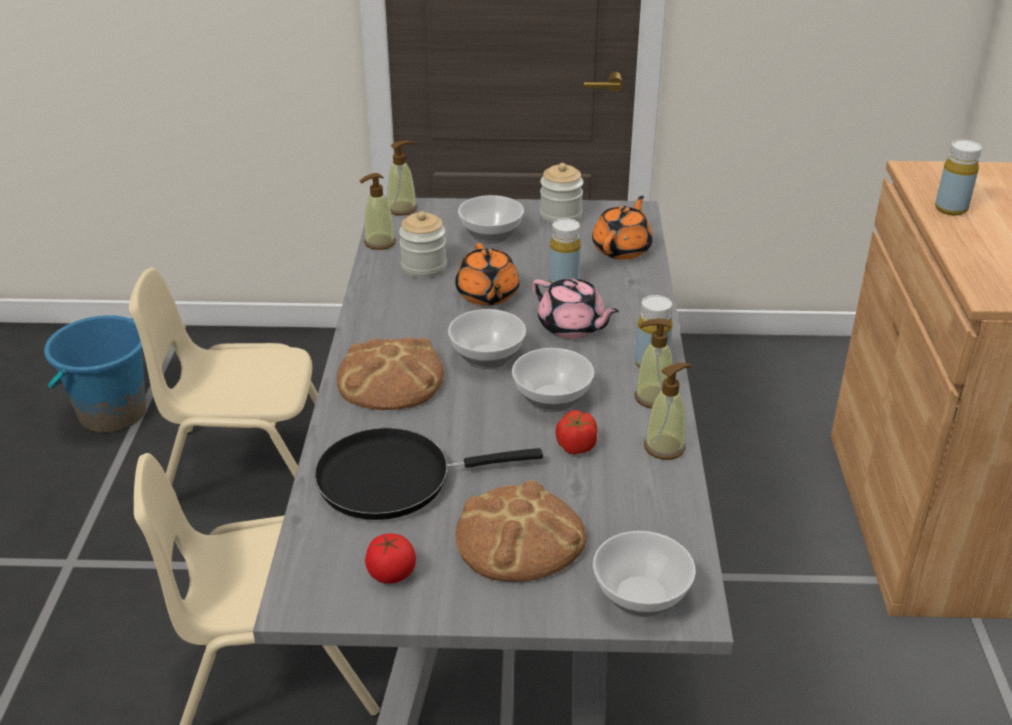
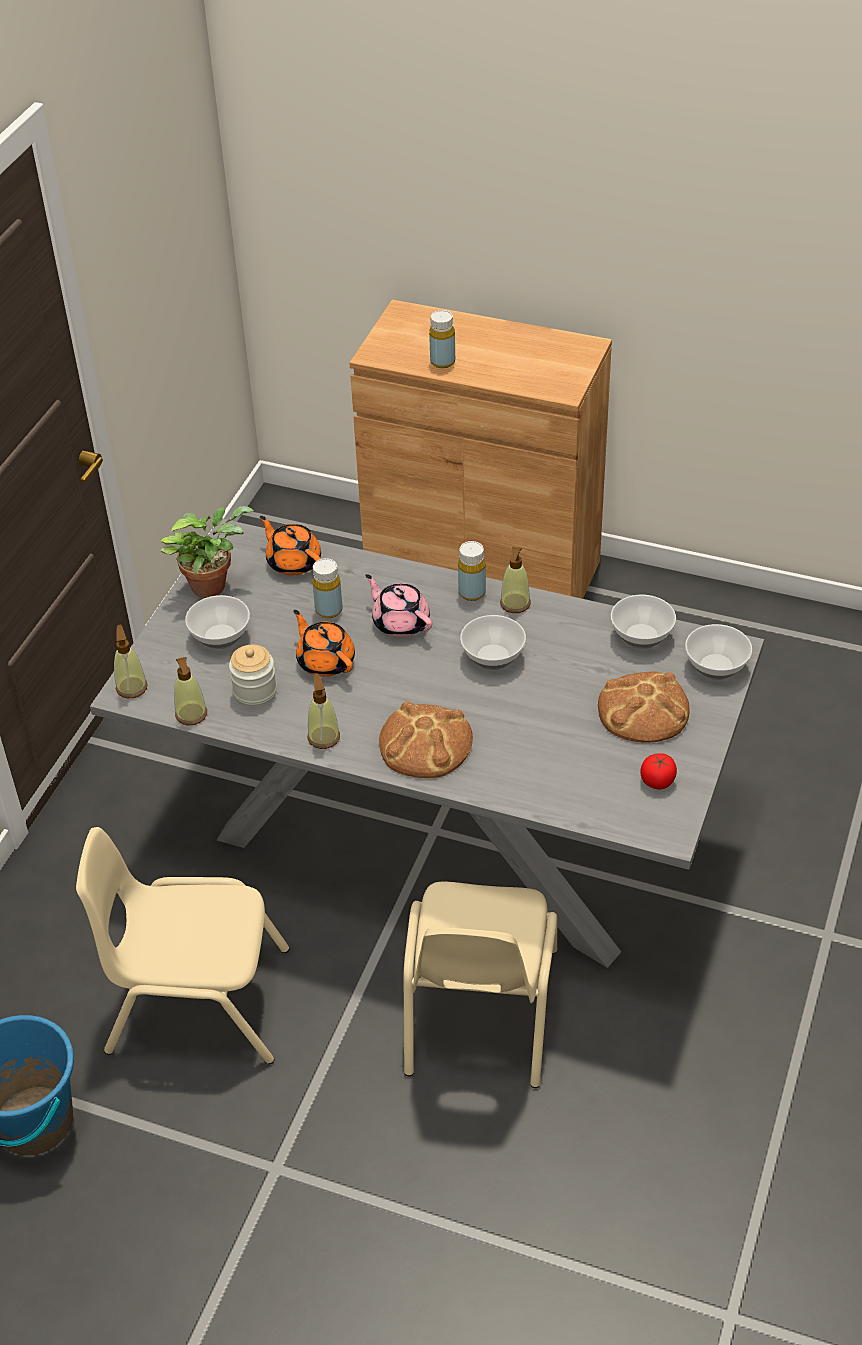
camera: 70 degrees left, 10 degrees up
beige chair [129,267,318,485] -> beige chair turned 75 degrees clockwise [76,827,290,1064]
black frying pan [314,428,543,520] -> none
bowl [448,309,526,369] -> bowl moved to [611,595,676,649]
orange teapot [455,243,520,306] -> orange teapot turned 135 degrees counterclockwise [294,610,355,677]
pink teapot [532,278,619,339] -> pink teapot turned 105 degrees counterclockwise [365,574,432,637]
jar [540,163,584,224] -> potted plant [160,506,253,598]
tomato [556,410,597,455] -> none
soap dispenser [644,363,692,460] -> soap dispenser moved to [308,673,340,749]

